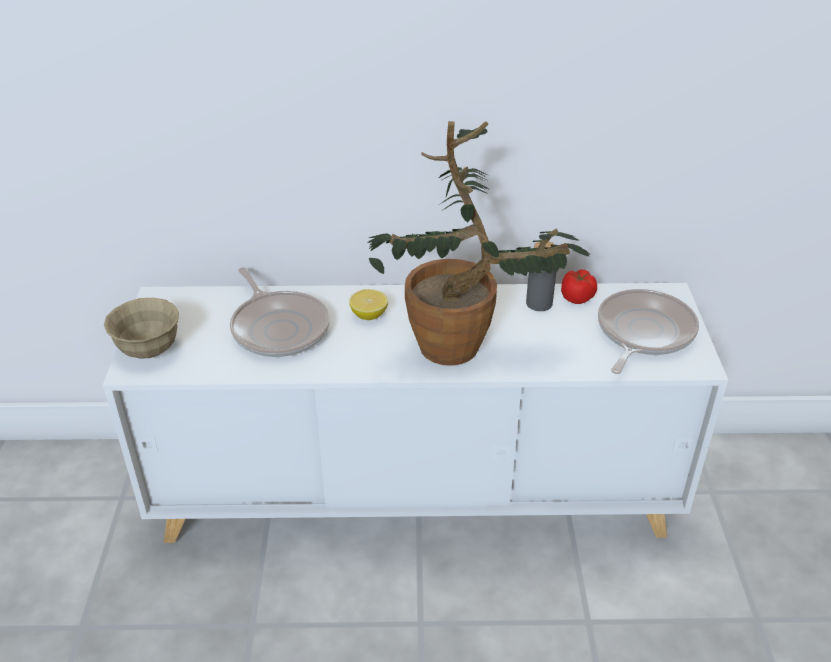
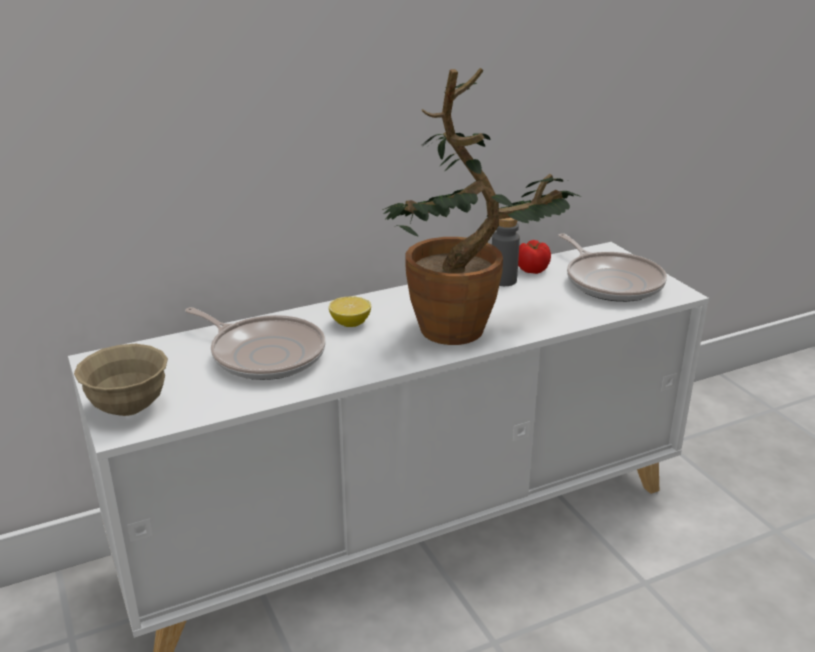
camera: 25 degrees left, 10 degrees down
frying pan [598,289,699,374] -> frying pan turned 150 degrees clockwise [558,233,667,302]

